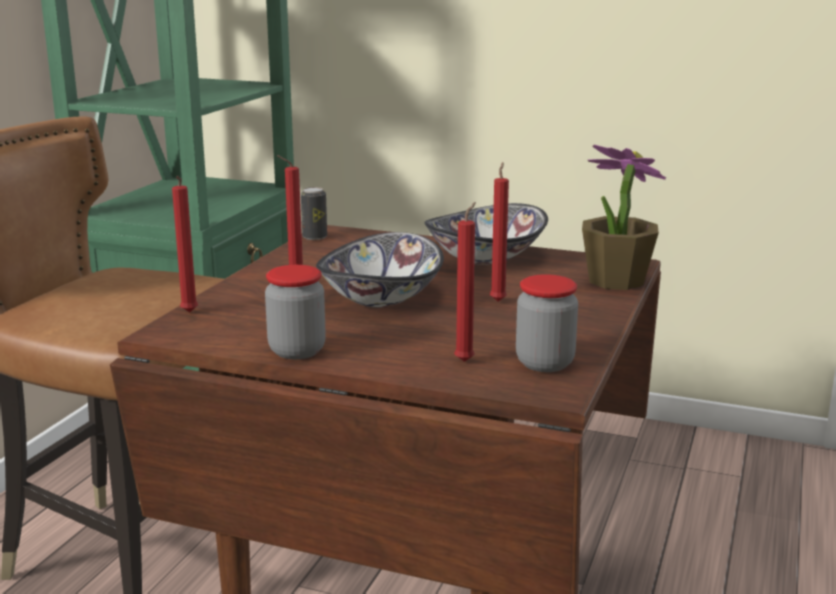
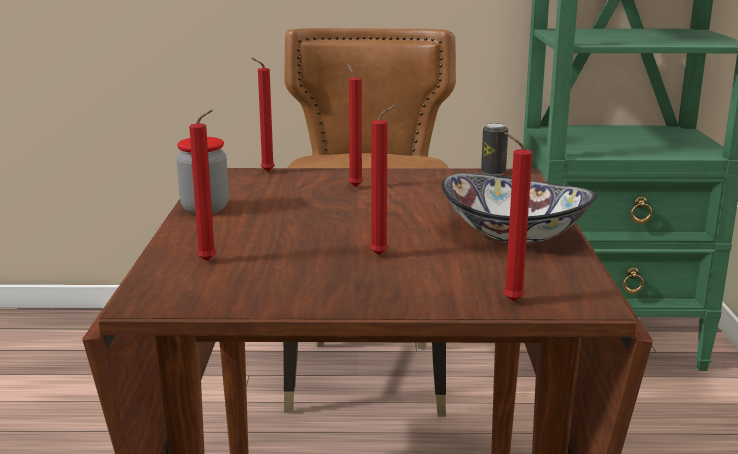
camera: 70 degrees right, 0 degrees up
bowl [316,232,444,307] -> none
jar [516,274,578,372] -> none
potted plant [582,145,666,290] -> red candle [503,132,532,302]

